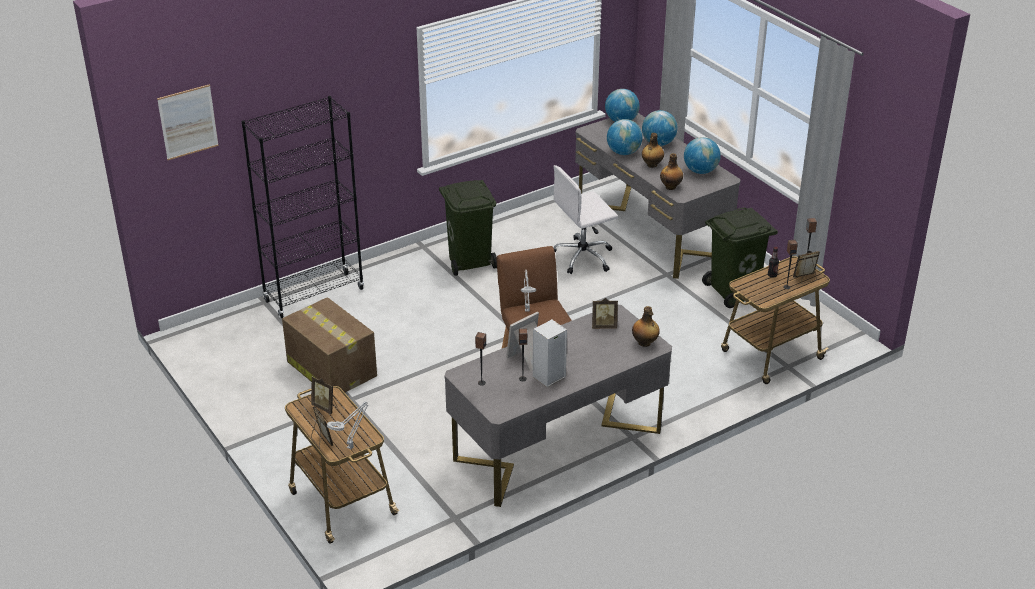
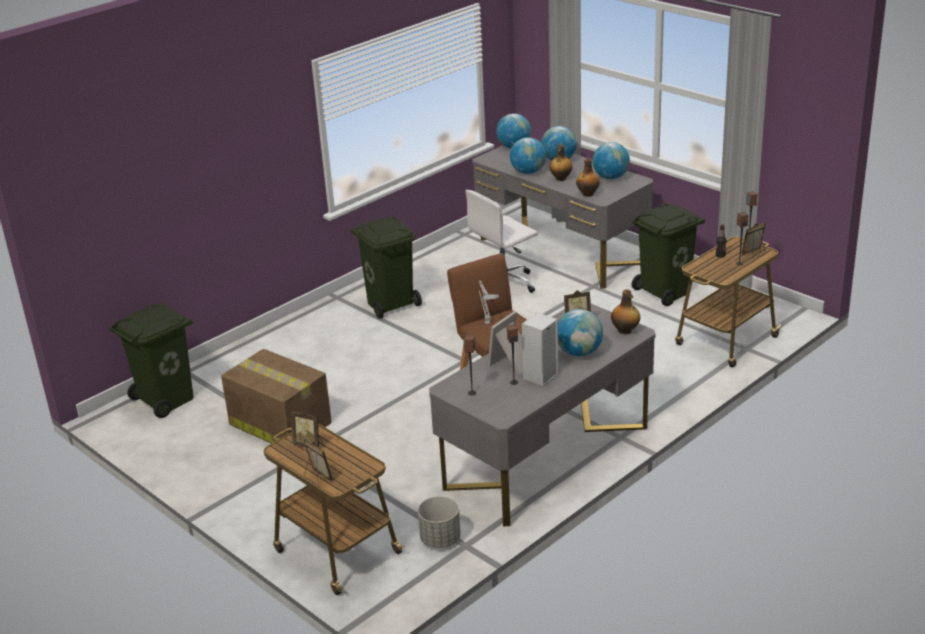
camera: 10 degrees left, 5 degrees down
picture [157,84,219,160] -> none
black bookcase [241,96,364,318] -> none
grey table lamp [327,401,368,449] -> none
none -> green trash can [109,303,194,418]
none -> grey planter [418,496,461,548]
none -> globe [558,309,603,356]

